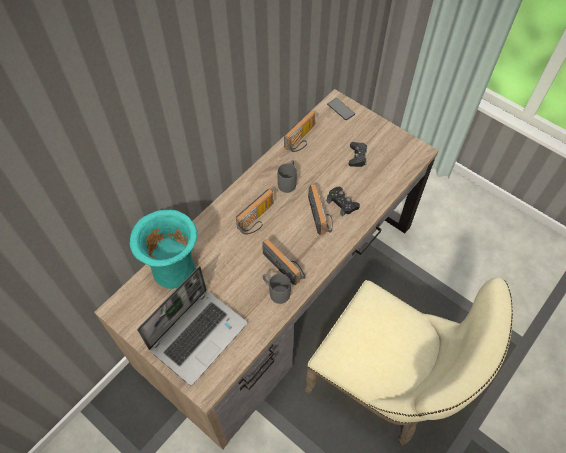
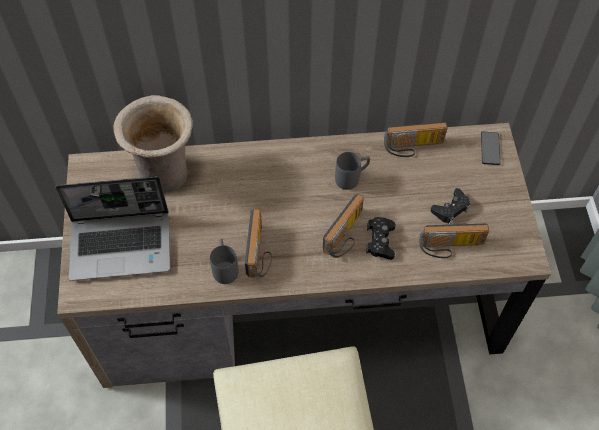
camera: 45 degrees right, 0 degrees up
turquoise vase [130,210,197,289] -> beige vase [113,95,193,193]
radio [236,189,274,235] -> radio moved to [419,224,489,258]

